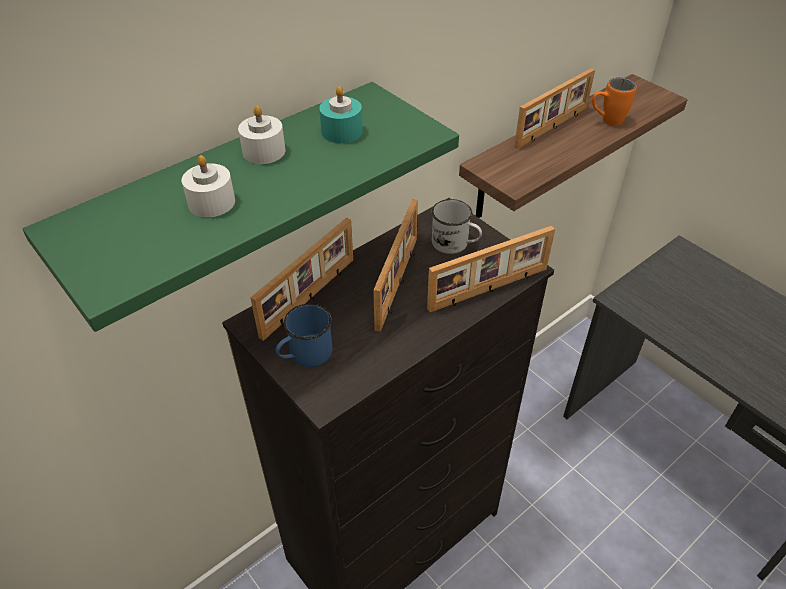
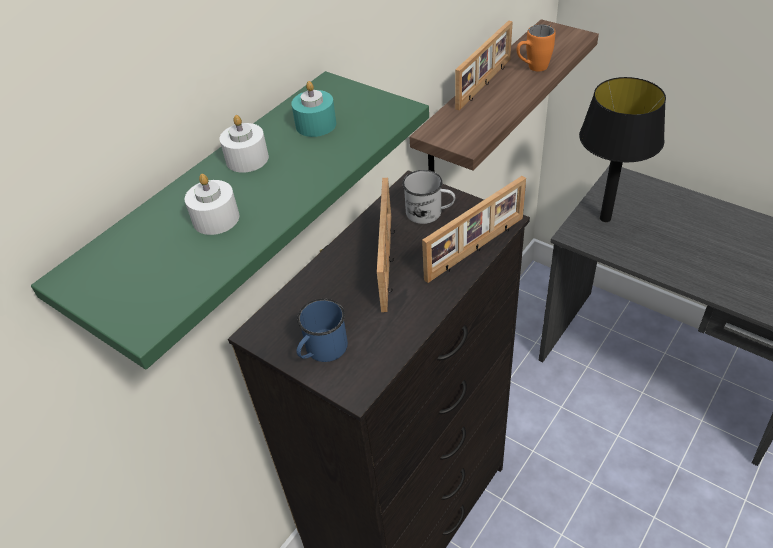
camera: 10 degrees left, 0 degrees up
picture frame [250,218,353,341] -> none
none -> black table lamp [579,77,666,222]

